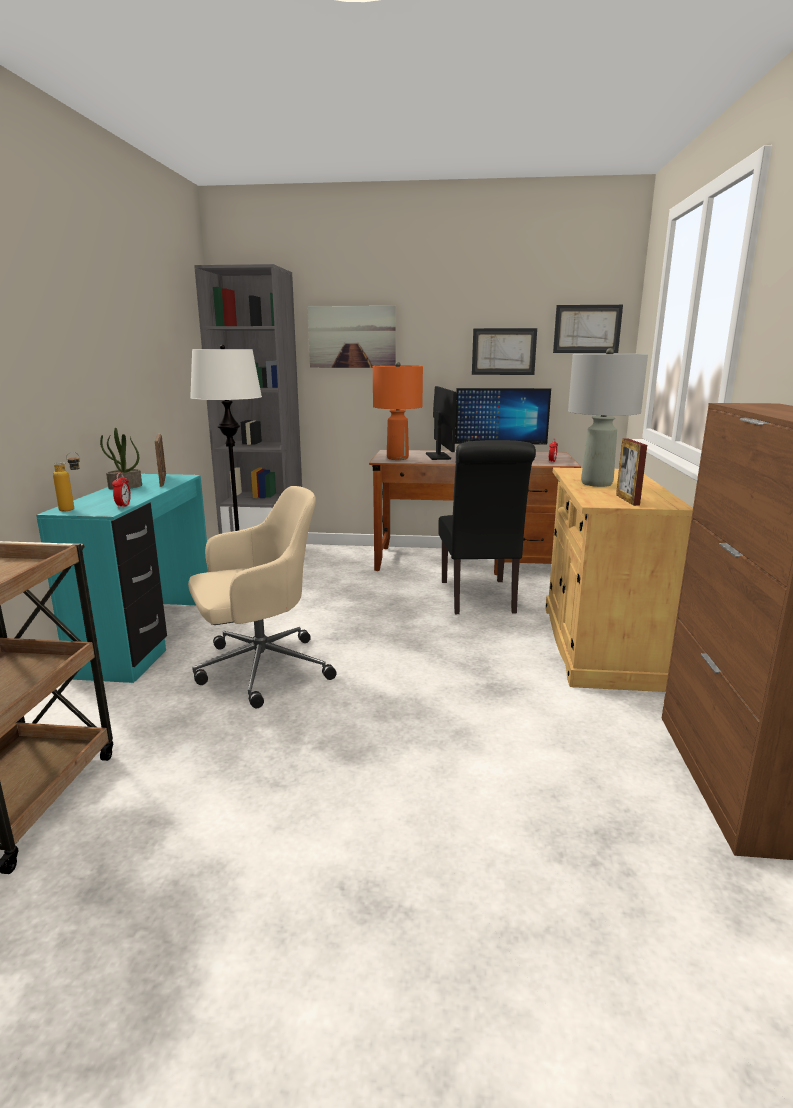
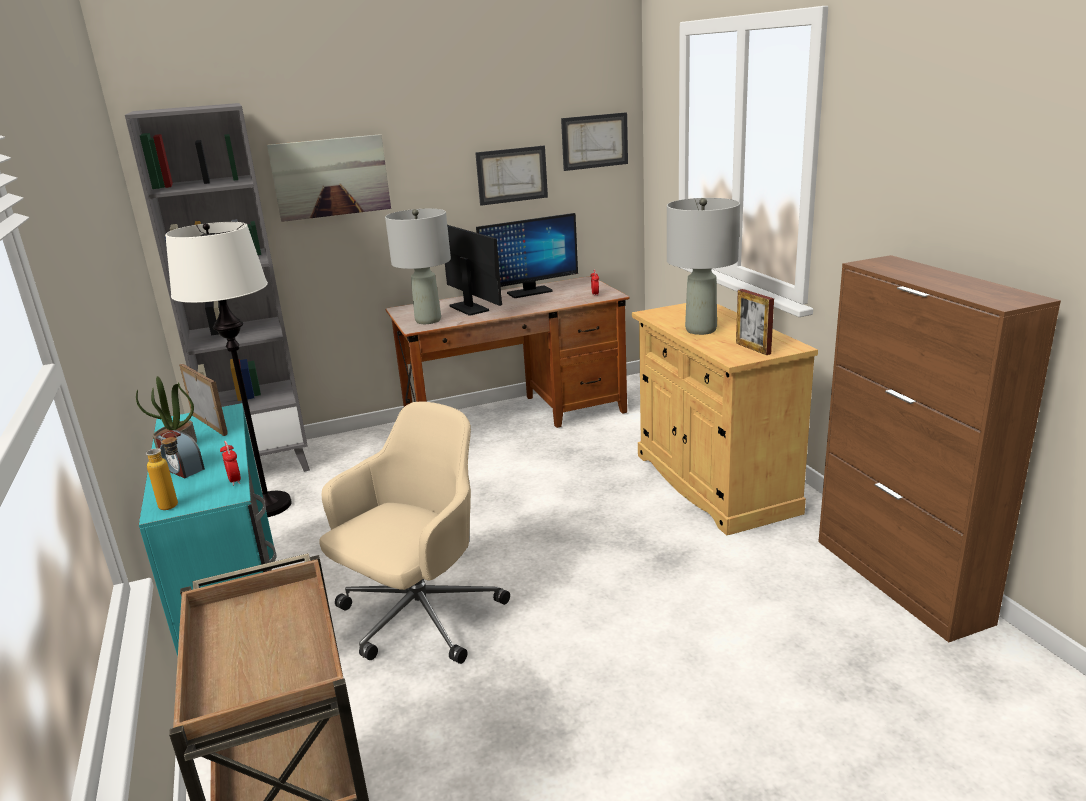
camera: 25 degrees left, 5 degrees up
orange table lamp [373,362,423,460] -> grey table lamp [385,209,451,324]
black chair [438,440,536,614] -> none
none -> alarm clock [156,430,205,478]

